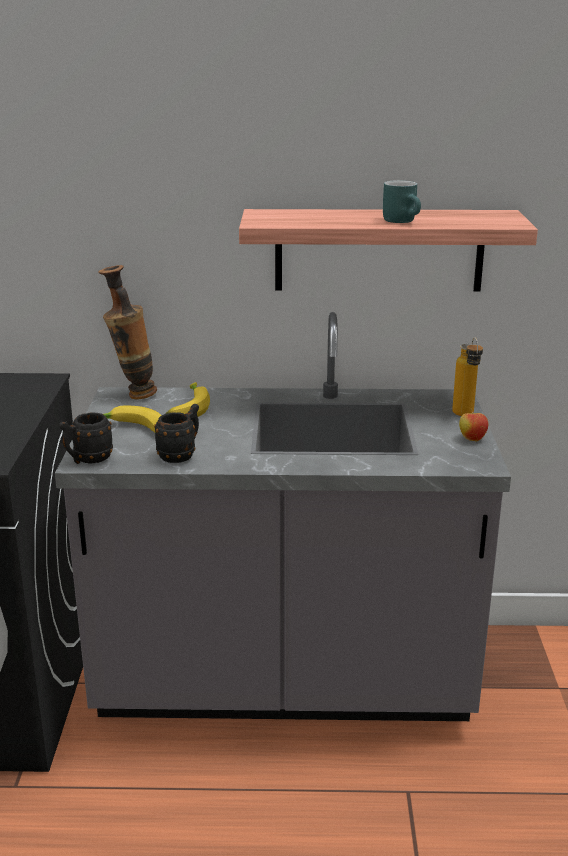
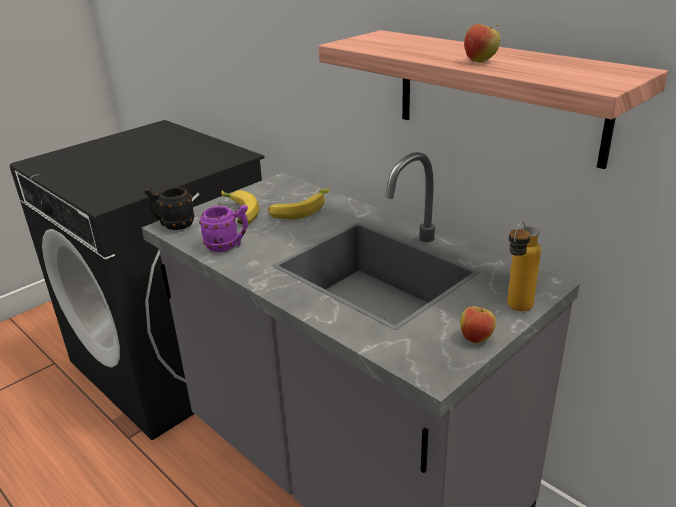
camera: 45 degrees right, 5 degrees up
vase [98,265,157,399] -> none
black mug [154,404,199,463] -> purple mug [199,205,248,252]
turquoise mug [383,180,421,223] -> apple [464,24,500,62]

